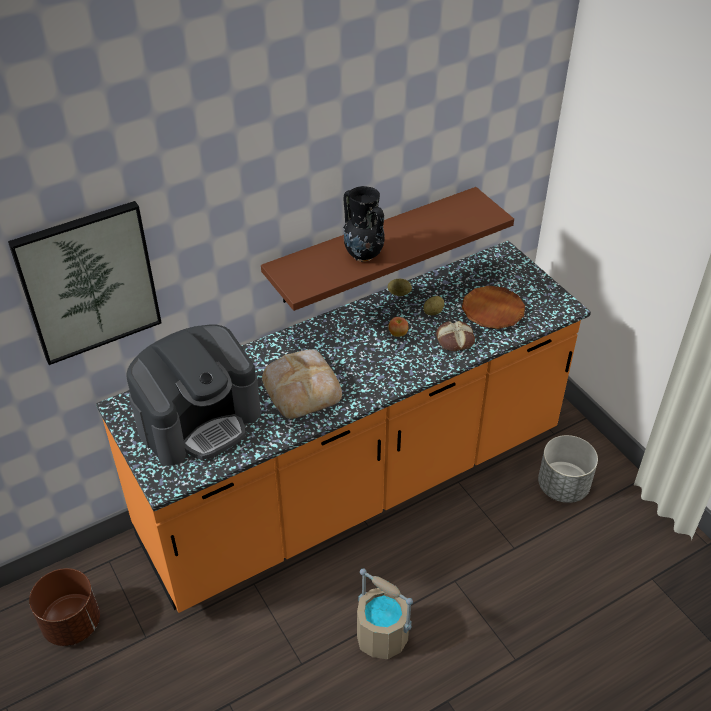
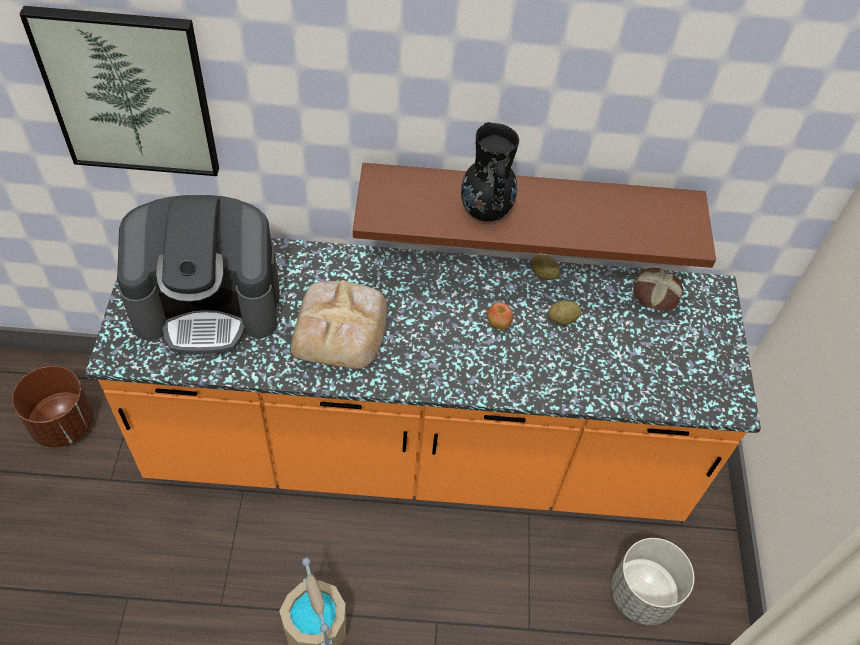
camera: 30 degrees right, 10 degrees up
bread [436,321,475,351] -> bread moved to [634,268,683,311]
brown plate [462,286,525,329] -> none

